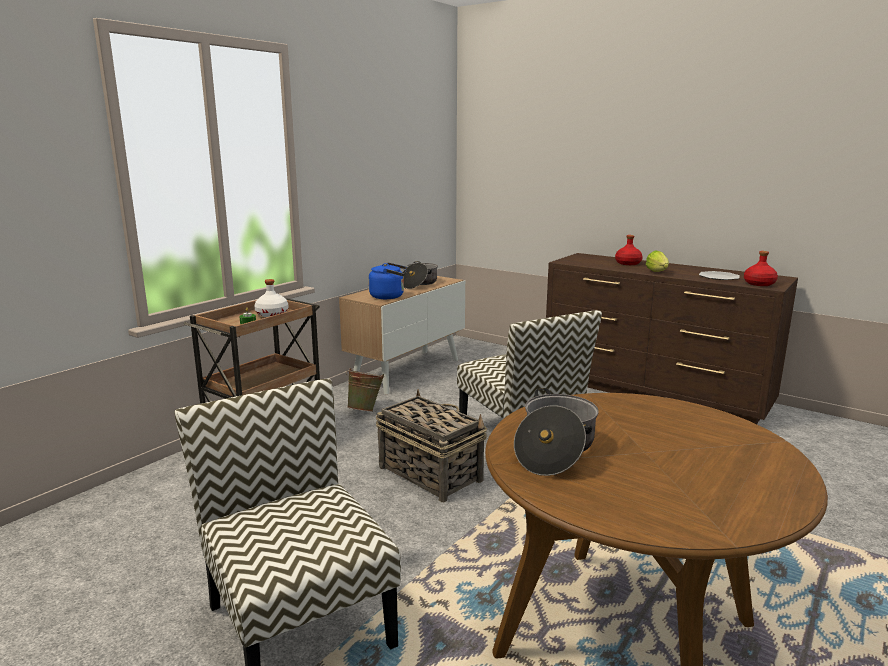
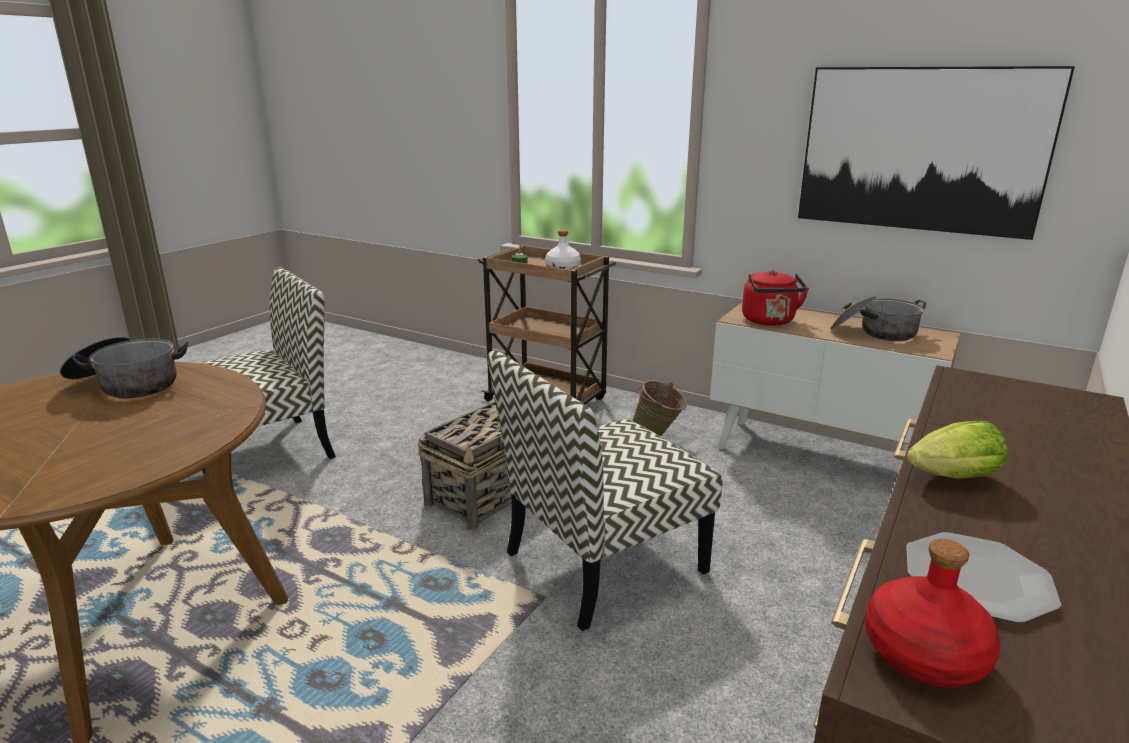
camera: 85 degrees right, 5 degrees up
blue kettle [369,263,407,299] -> red kettle [742,270,809,326]
red bottle [615,235,643,265] -> none
none -> picture [798,66,1075,240]

